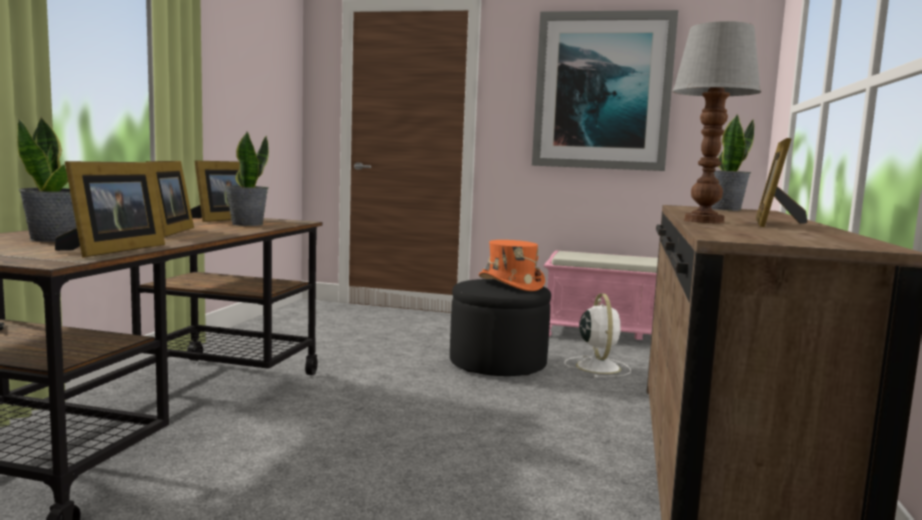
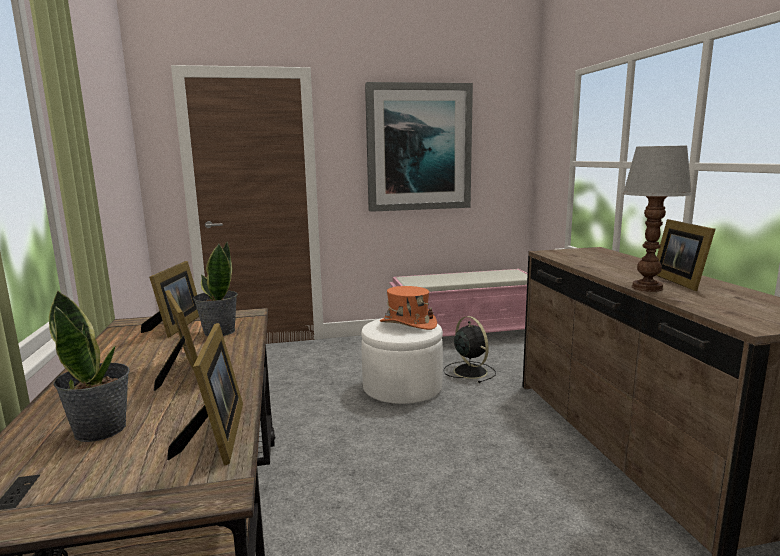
camera: 25 degrees left, 5 degrees up
black ottoman [450,279,551,376] -> white ottoman [361,318,443,404]
white fan [564,293,631,378] -> black fan [443,316,496,383]
potted plant [711,114,754,211] -> none

